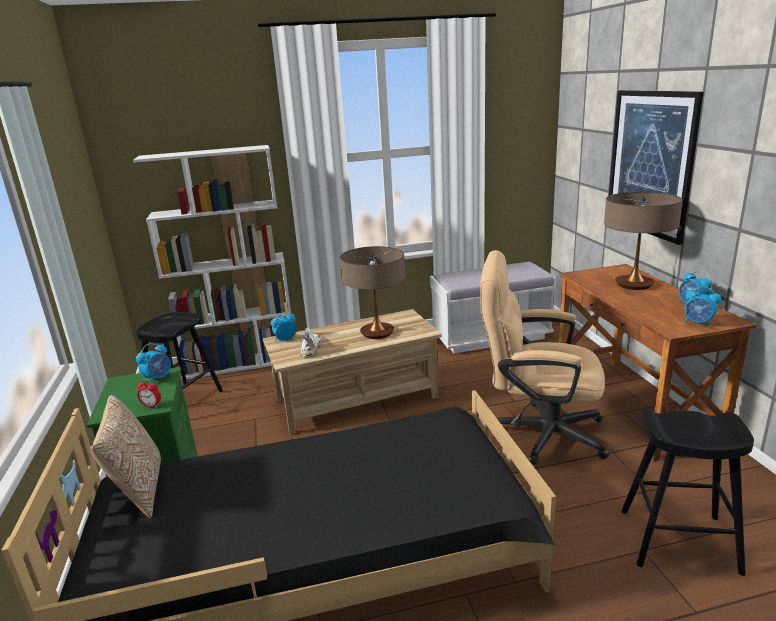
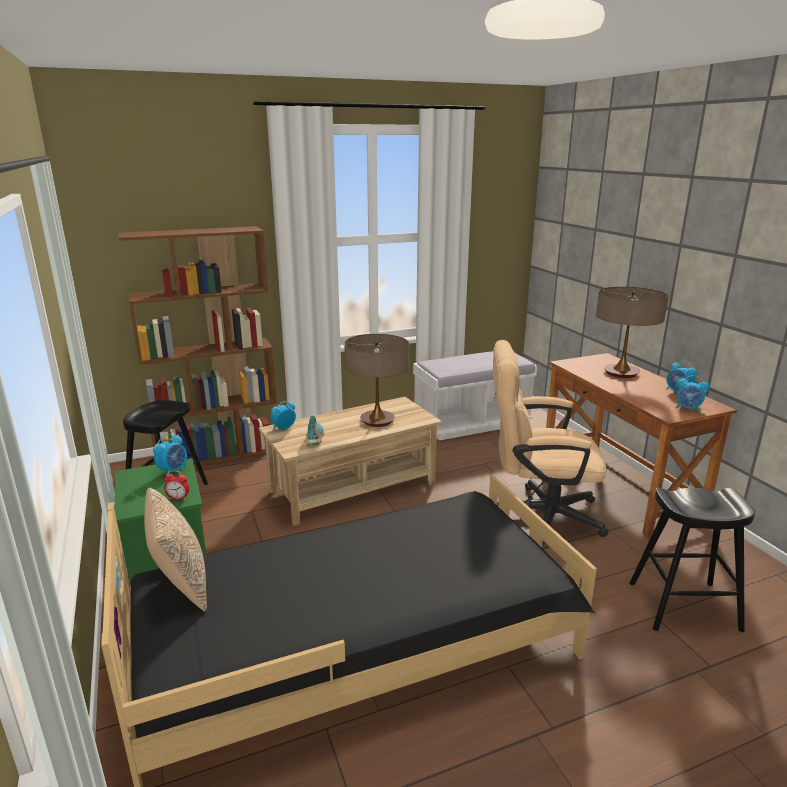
camera: 10 degrees left, 0 degrees up
white bookcase [133,145,291,380] -> brown bookcase [118,226,277,467]
white shoe [301,327,322,356] -> turquoise shoe [307,416,324,445]
picture [609,90,704,245] -> none

